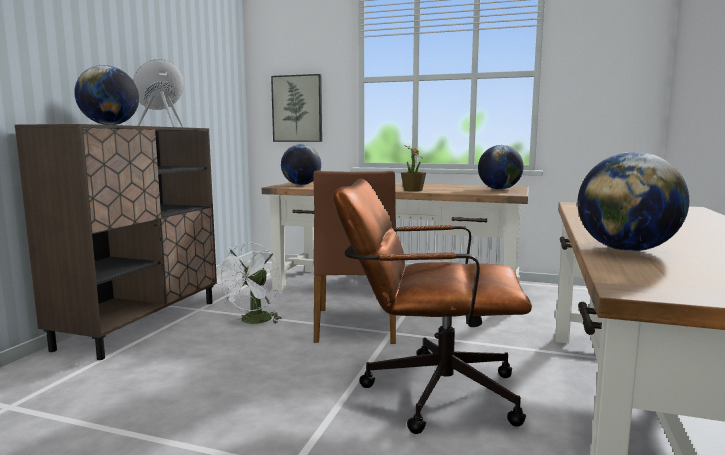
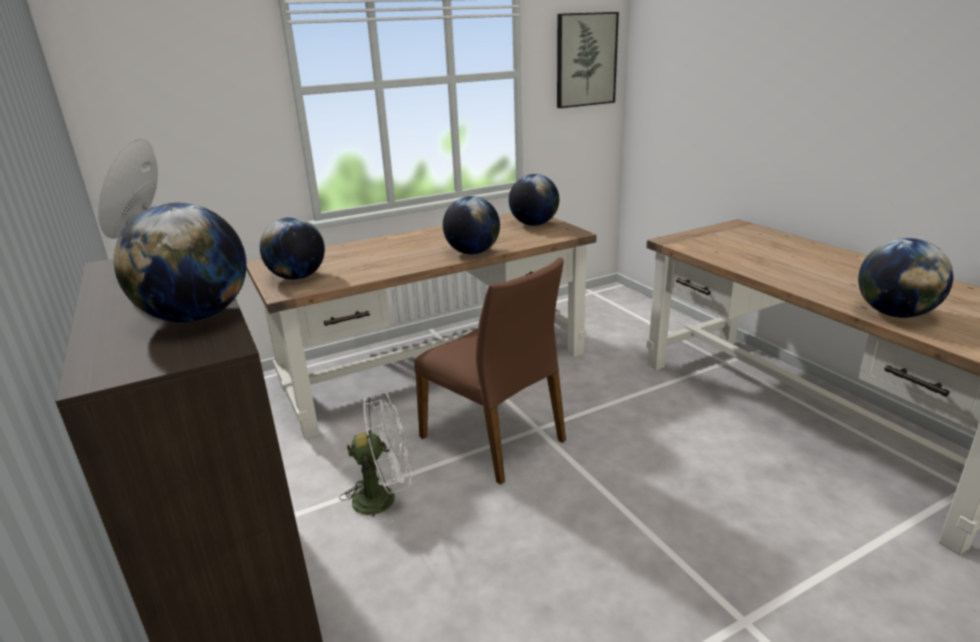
camera: 45 degrees left, 15 degrees up
white fan [215,242,282,324] -> white fan turned 75 degrees counterclockwise [339,393,411,524]
picture [271,74,322,142] -> picture moved to [557,12,619,108]
brown office chair [333,178,532,434] -> none
potted plant [401,145,426,192] -> globe [443,196,500,254]

